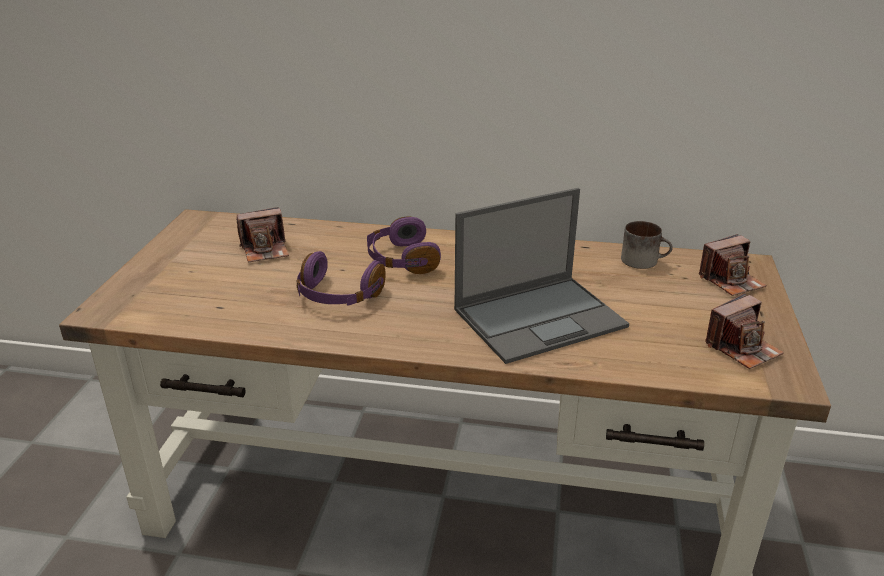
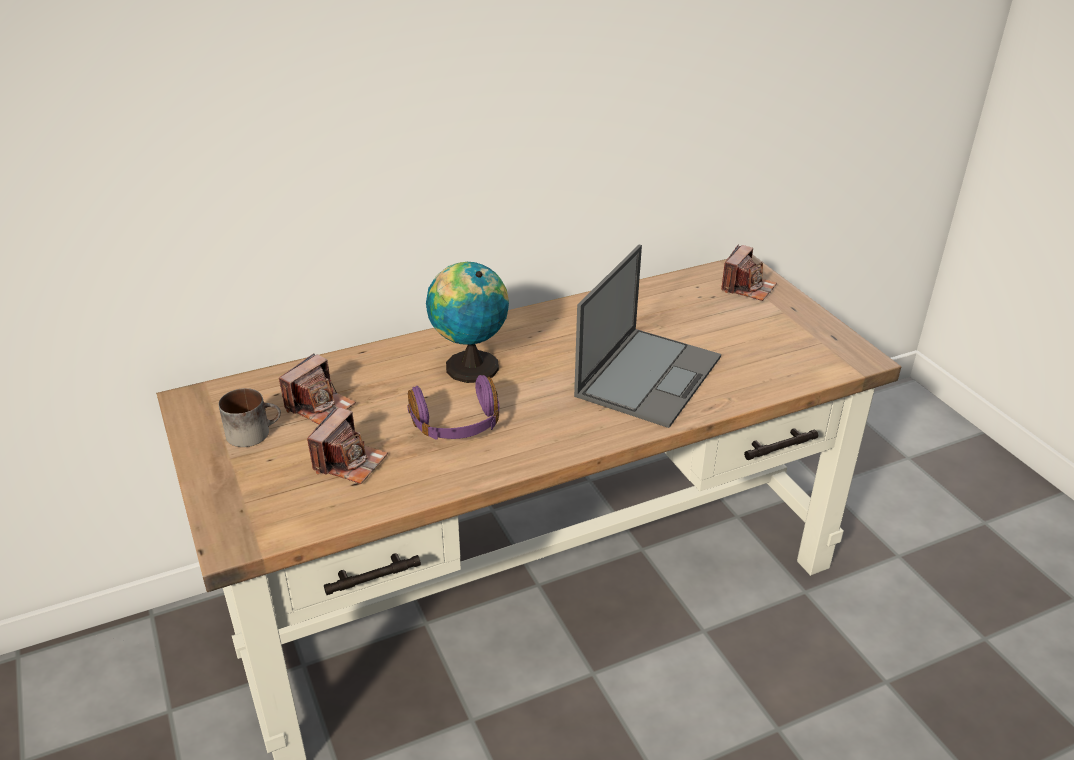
camera: 35 degrees left, 5 degrees up
purple headphones [367,216,441,274] -> globe [426,262,509,383]
mug [621,221,673,269] -> mug moved to [219,388,281,447]
camera [705,293,784,369] -> camera moved to [307,407,388,484]

